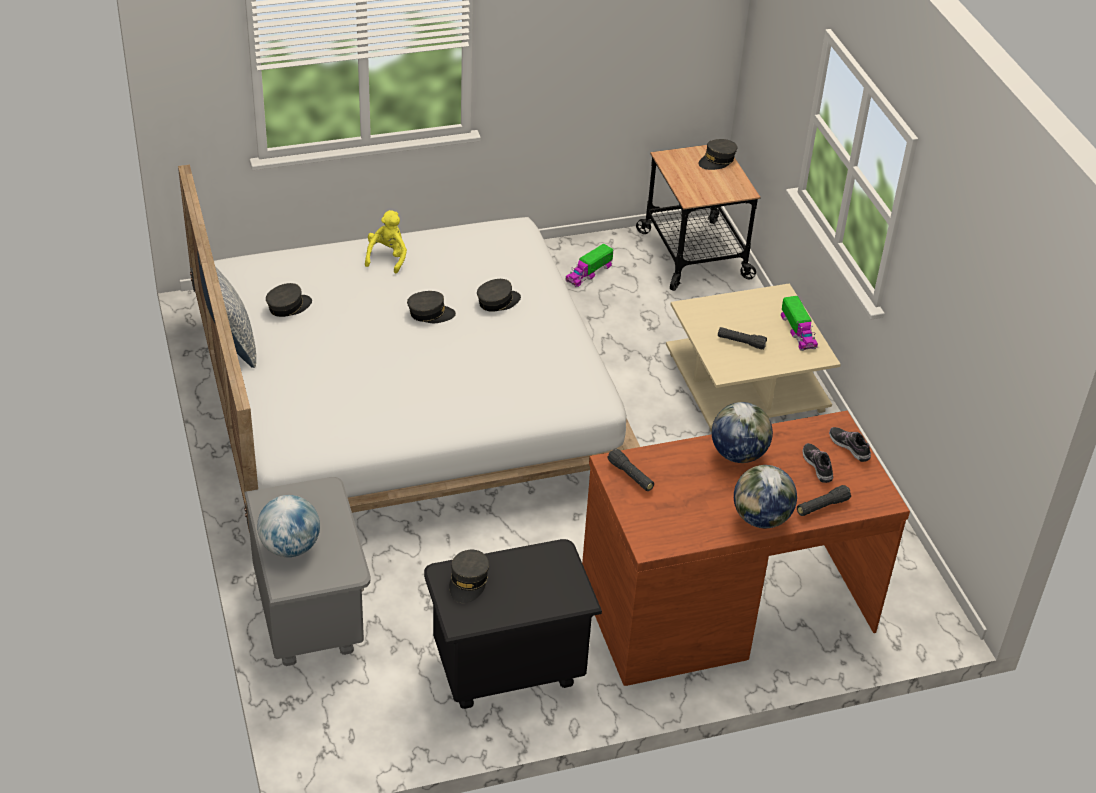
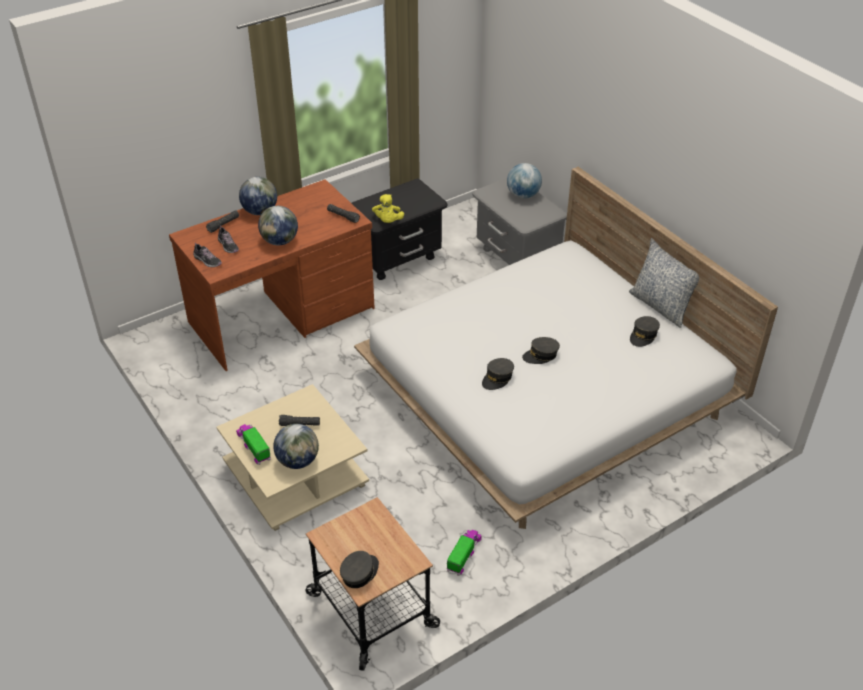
camera: 165 degrees right, 0 degrees up
yellow plush toy [365,210,407,273] -> yellow plush toy moved to [372,194,404,223]
grey cap [449,550,489,603] -> none
none -> globe [273,424,319,469]

